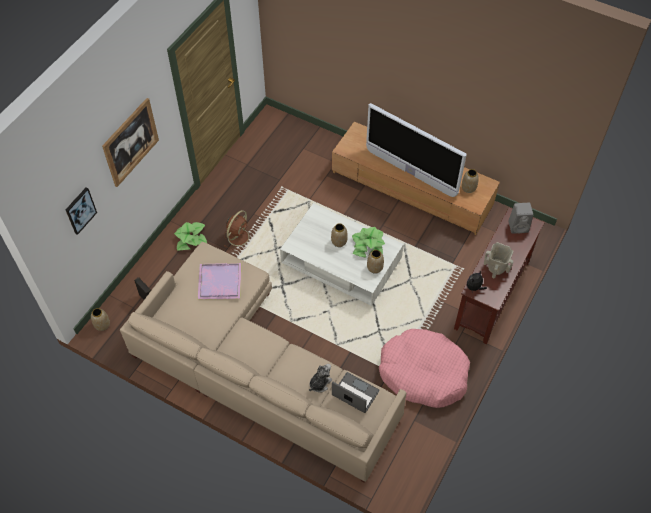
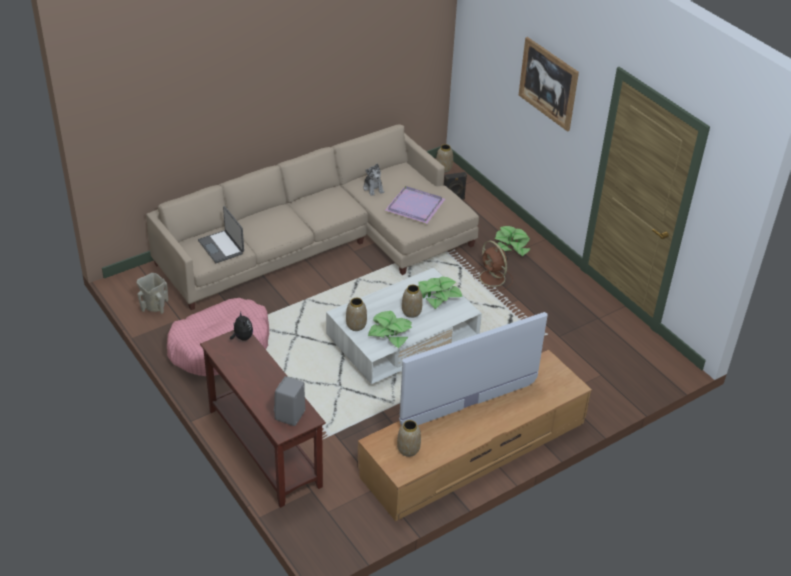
camera: 115 degrees right, 15 degrees down
picture [66,188,97,235] -> none
plush toy [309,364,332,393] -> plush toy moved to [363,164,384,196]
laptop [332,372,379,413] -> laptop turned 90 degrees clockwise [198,206,244,263]
beige vase [484,242,513,278] -> beige vase moved to [136,273,168,314]
none -> potted plant [418,277,463,309]

